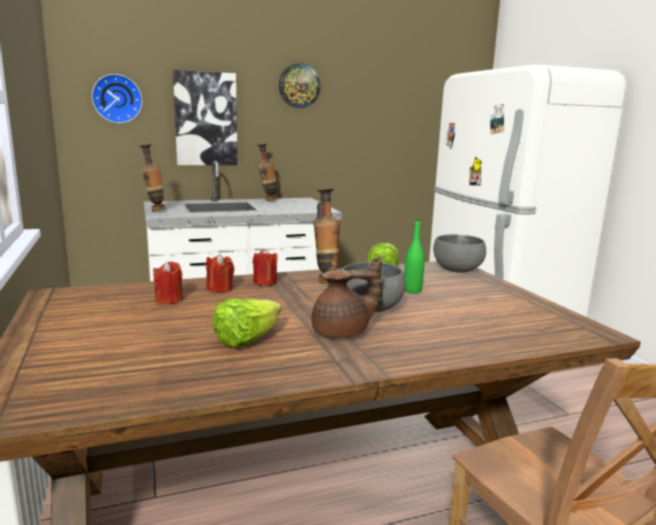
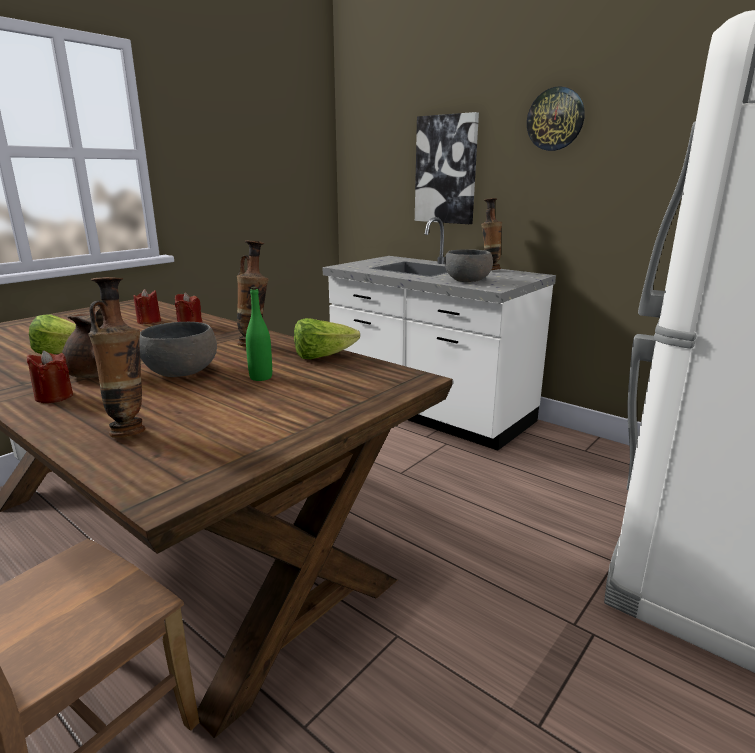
camera: 60 degrees right, 5 degrees up
wall clock [92,74,142,123] -> none
vase [139,144,166,211] -> vase moved to [89,277,145,438]
red candle [253,249,277,286] -> red candle moved to [27,350,73,403]
grey bowl [433,234,486,273] -> grey bowl moved to [445,249,493,282]

